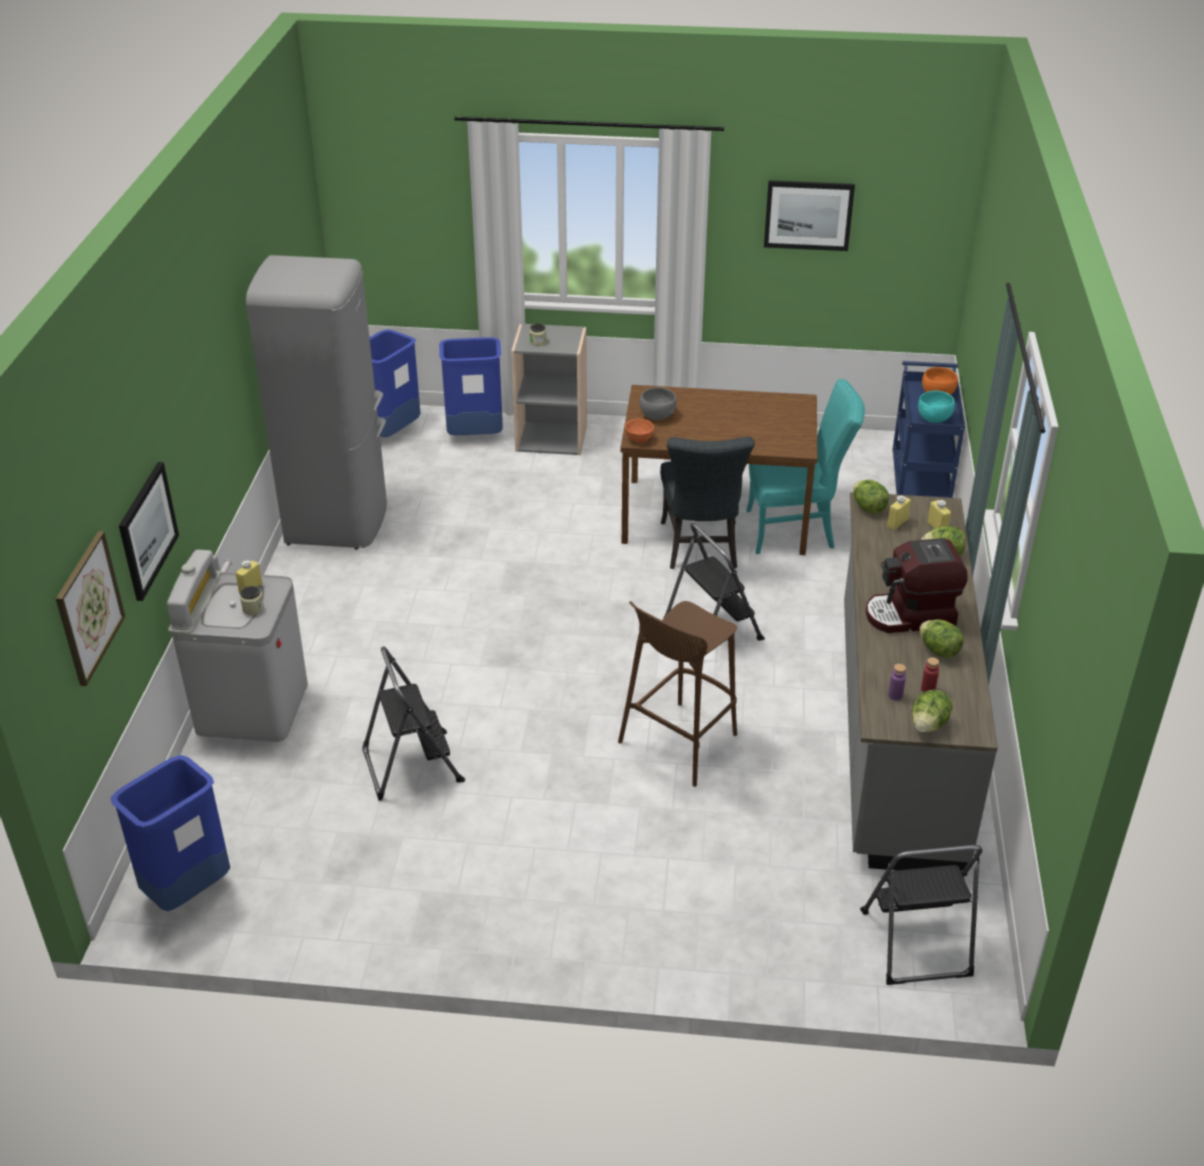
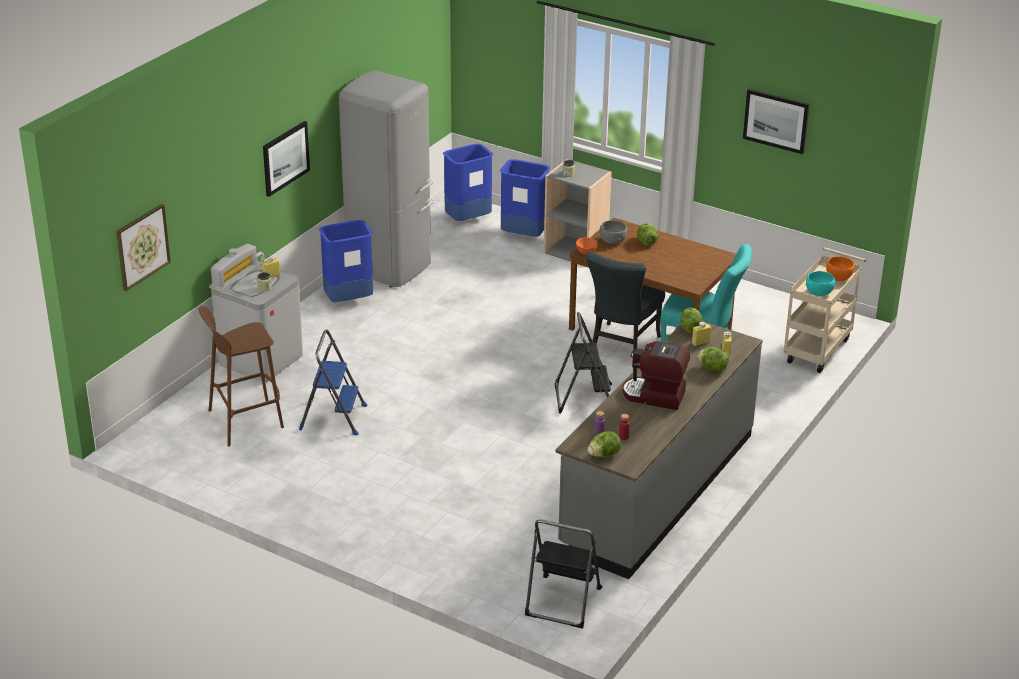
camera: 25 degrees right, 5 degrees down
blue trash can [111,755,230,911] -> blue trash can moved to [319,220,373,302]
picture [119,462,179,601] -> picture moved to [263,121,310,197]
black step ladder [362,646,465,801] -> blue step ladder [299,329,368,435]
brown stool [618,601,737,787] -> brown stool moved to [199,306,284,447]
blue cart [892,361,965,498] -> beige cart [783,247,866,373]
lettuce [919,619,964,659] -> lettuce moved to [637,223,659,246]

